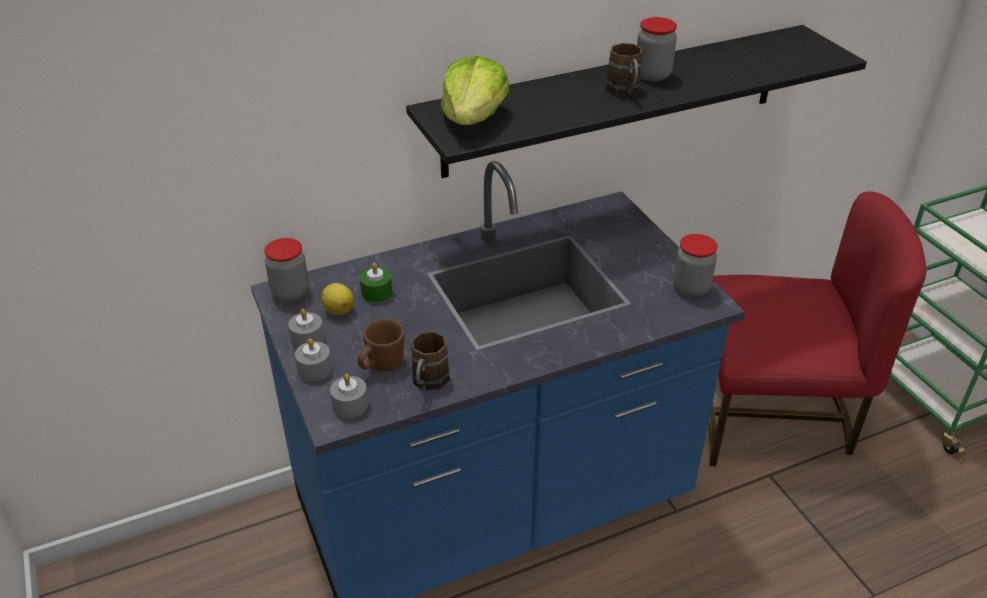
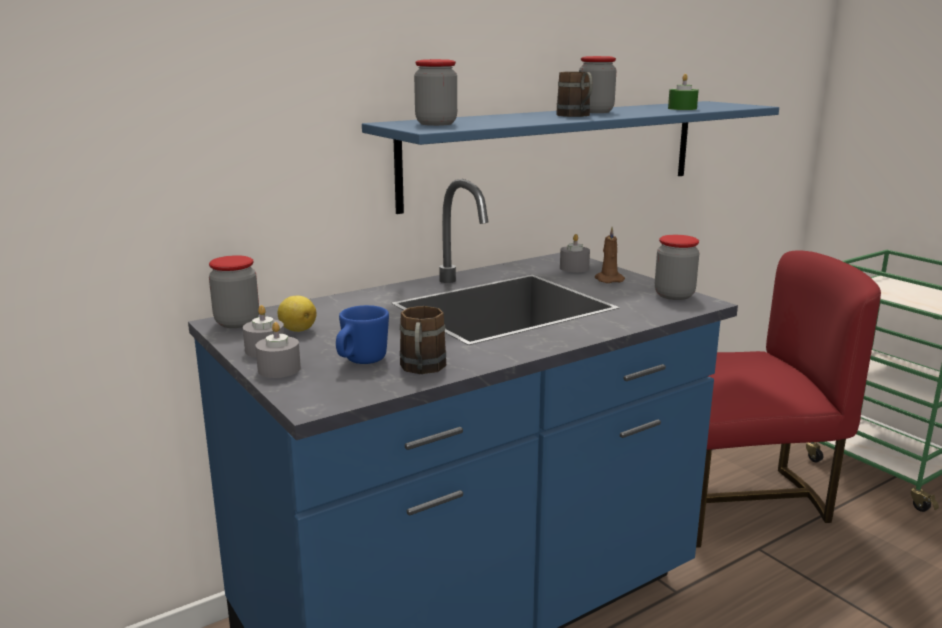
camera: 10 degrees left, 20 degrees down
grey candle [330,374,368,418] -> grey candle moved to [560,234,590,272]
brown mug [358,319,405,371] -> blue mug [336,305,389,364]
green candle [360,263,393,303] -> green candle moved to [668,74,699,110]
black shelf [406,25,867,178] -> blue shelf [362,101,779,214]
lettuce [441,56,509,125] -> jar [414,59,457,126]
none -> brown candle [595,226,625,283]

